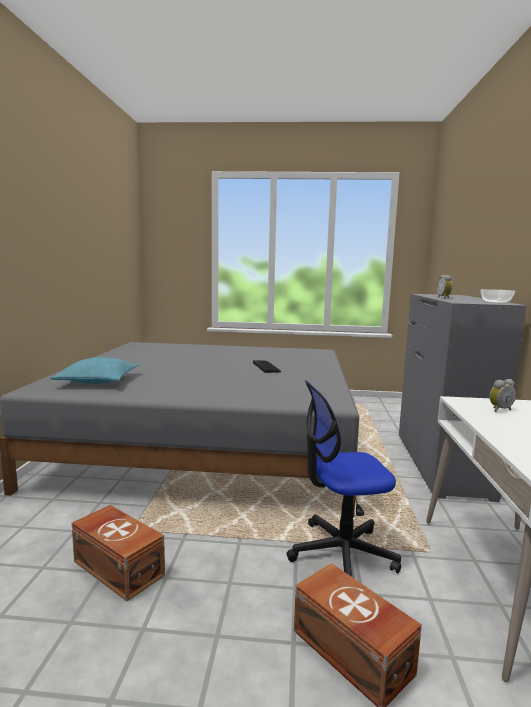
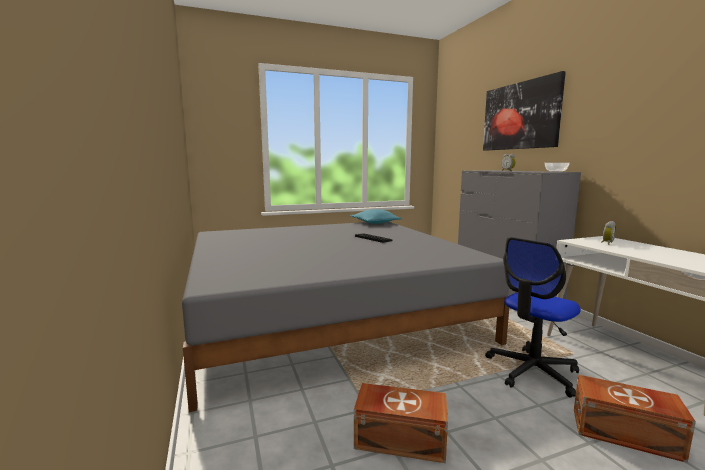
camera: 25 degrees left, 0 degrees up
turquoise pillow [50,357,139,384] -> turquoise pillow moved to [350,209,402,224]
none -> picture [483,71,566,151]

